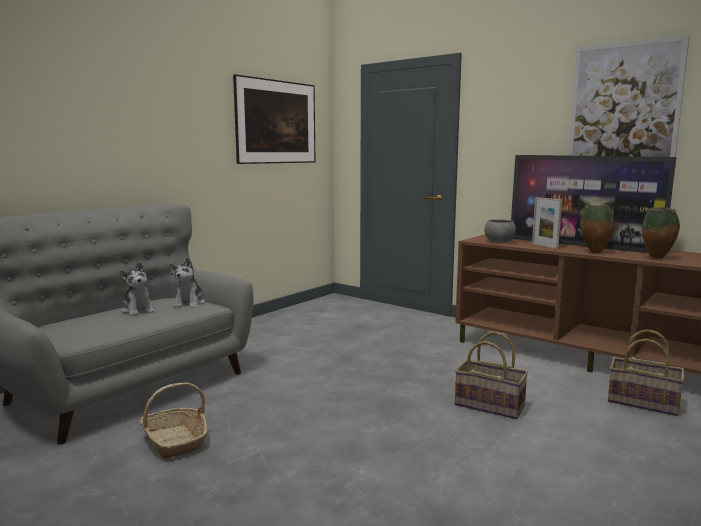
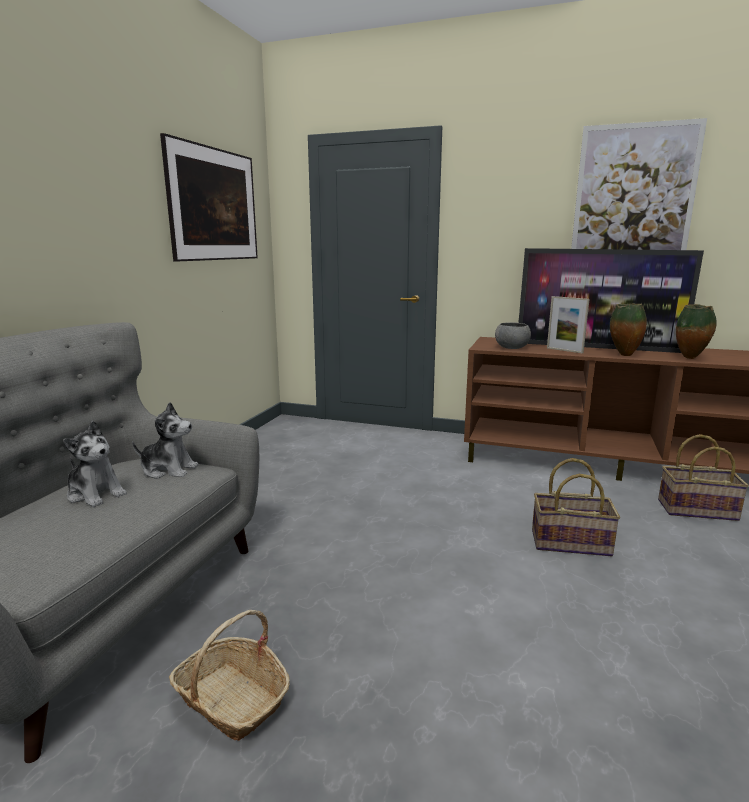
camera: 20 degrees left, 5 degrees up
plush toy [170,257,205,308] -> plush toy turned 60 degrees counterclockwise [132,402,199,479]

